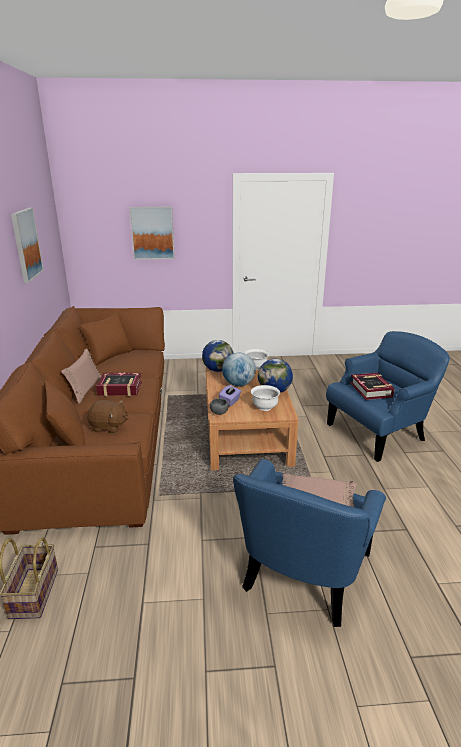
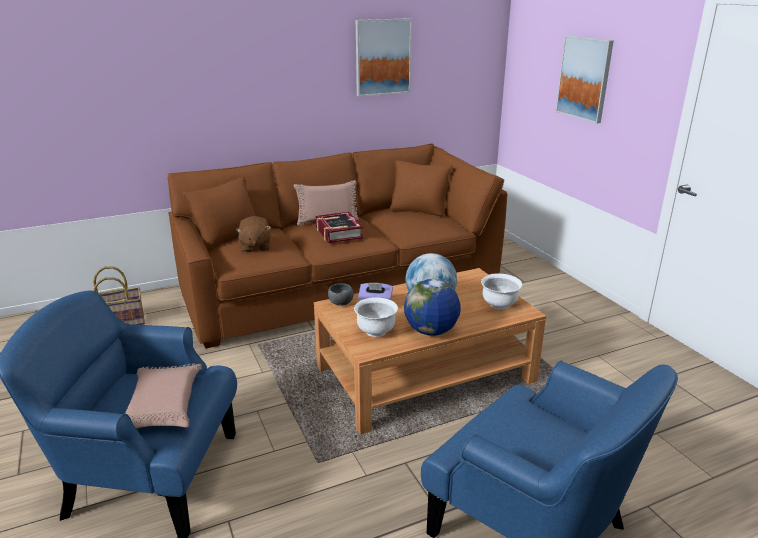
camera: 70 degrees right, 0 degrees up
globe [202,340,234,372] -> none
book [350,373,395,400] -> none

